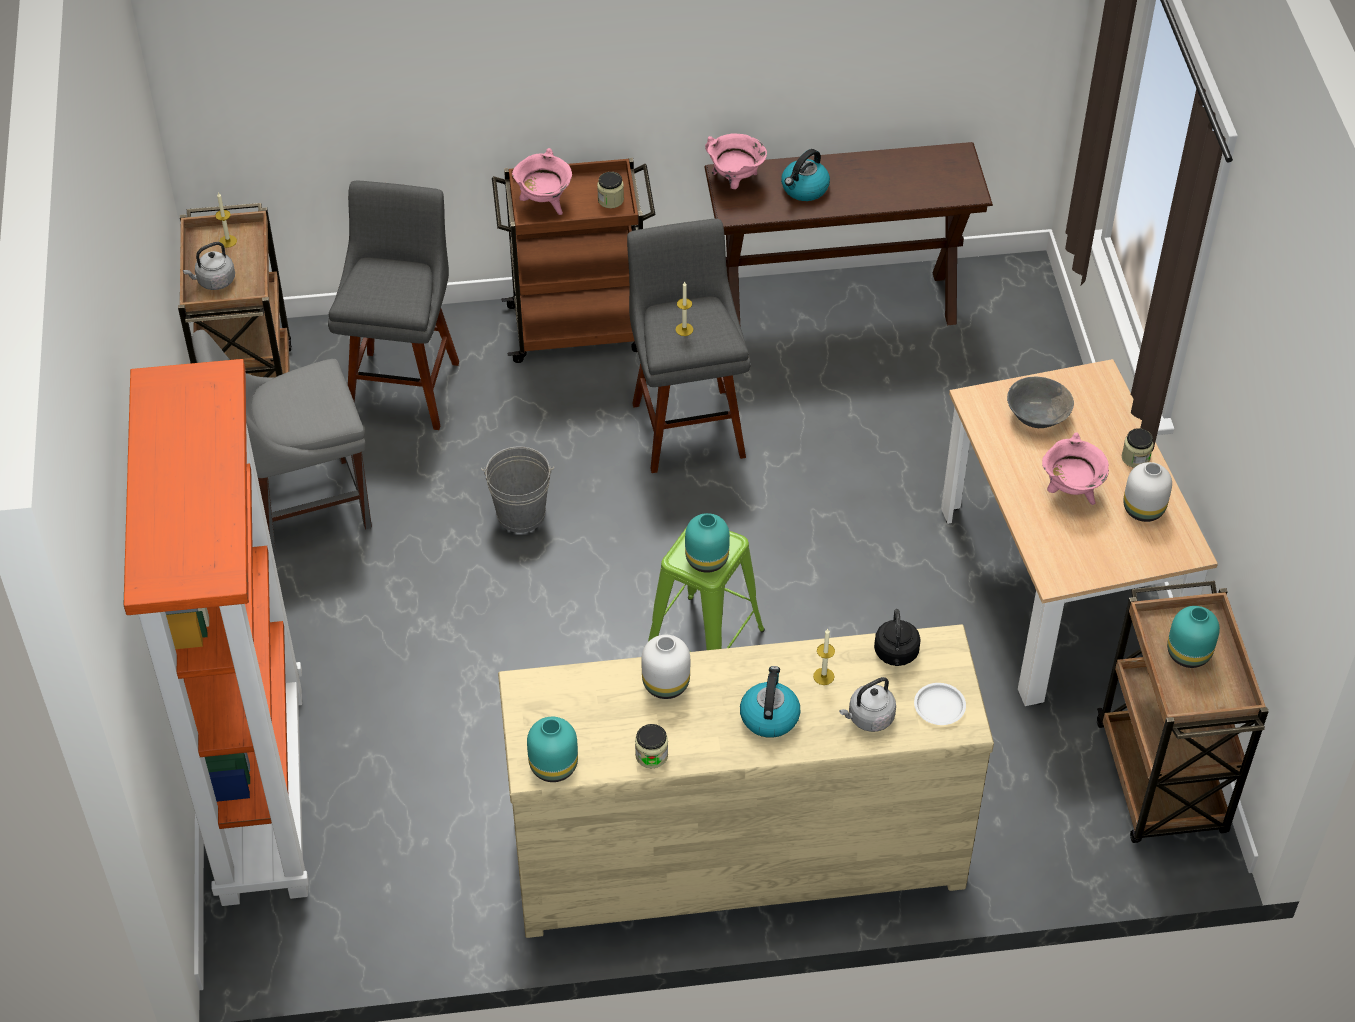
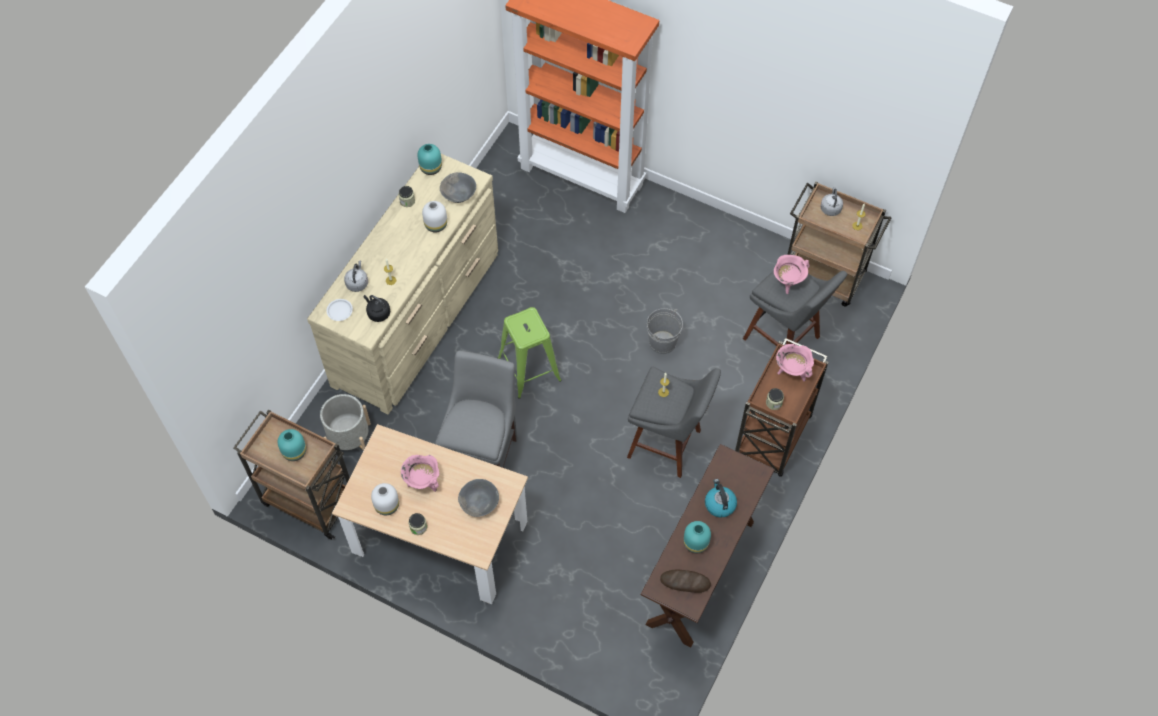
camera: 125 degrees right, 10 degrees up
grey chair [192,330,372,554] -> grey chair moved to [435,350,517,468]
turquoise vase [685,513,730,573] -> turquoise vase moved to [683,521,711,553]
pink cooking pot [705,133,767,189] -> pink cooking pot moved to [774,255,810,294]
kettle [740,666,800,738] -> none
none -> grey planter [320,394,371,451]
none -> grey bowl [440,172,476,203]
none -> bread [660,569,711,593]

